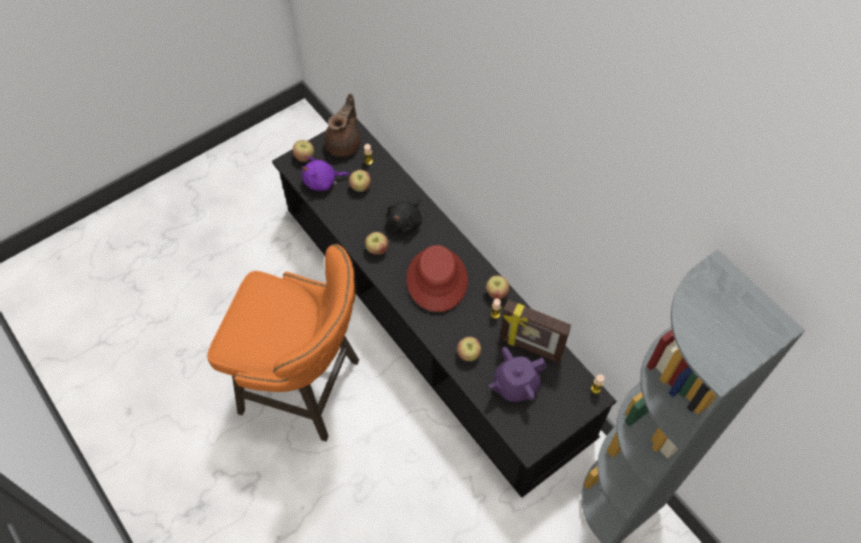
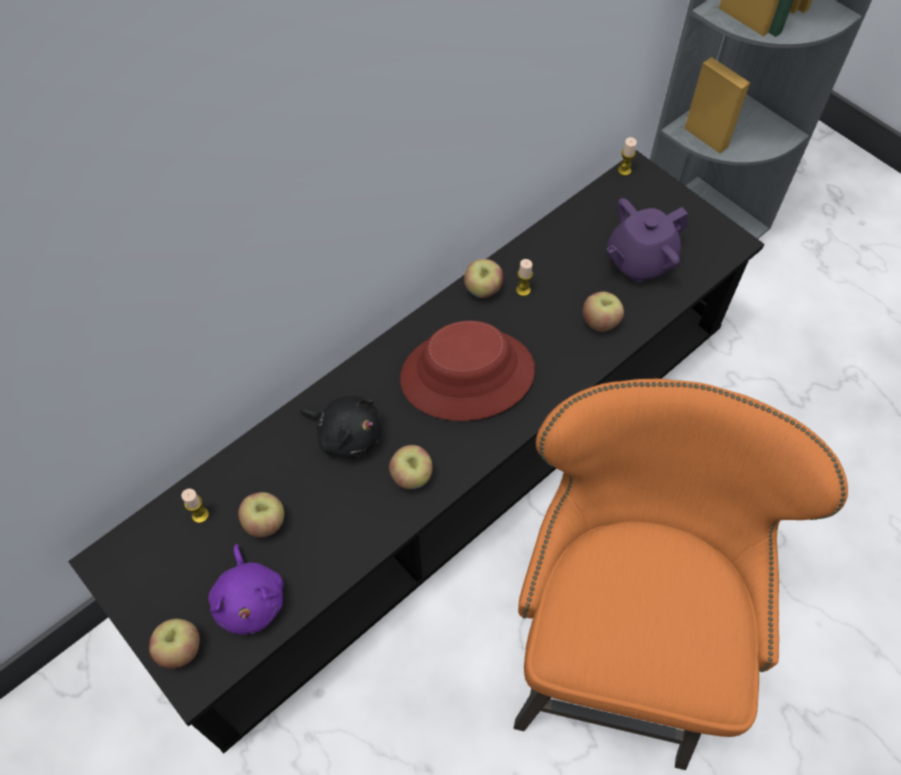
camera: 95 degrees left, 0 degrees up
brown teapot [324,93,361,157] -> none
purple teapot [489,347,547,402] -> purple teapot turned 90 degrees clockwise [606,198,688,283]
picture frame [500,300,571,363] -> none

